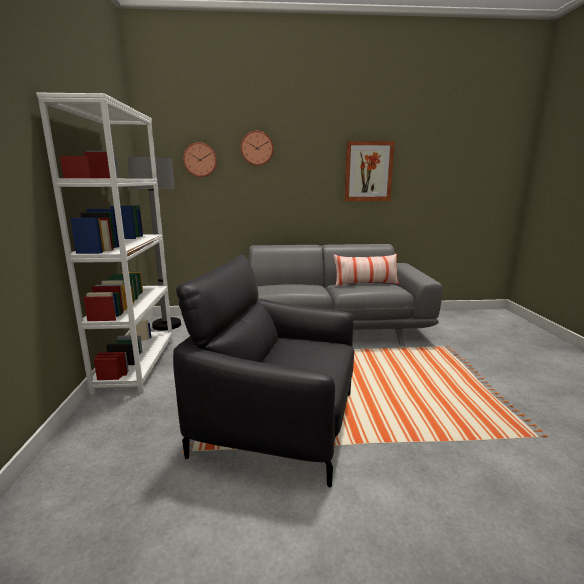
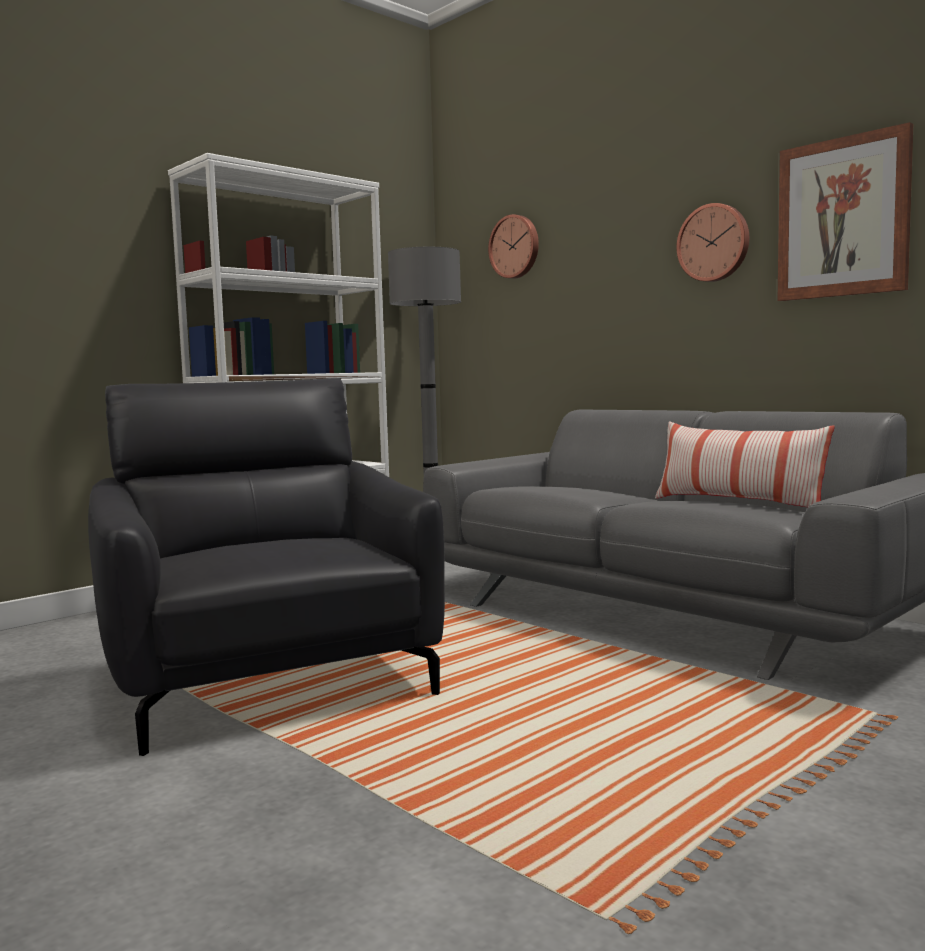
camera: 50 degrees right, 10 degrees down
wall clock [241,131,274,166] -> wall clock moved to [676,203,749,282]

